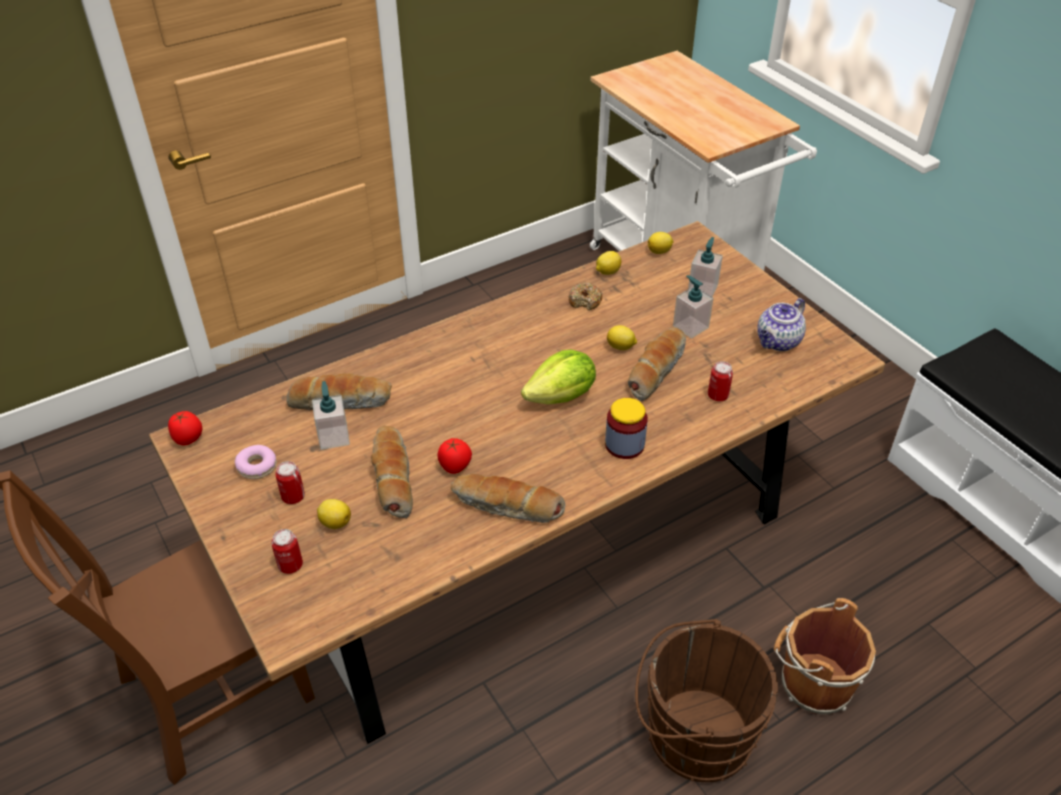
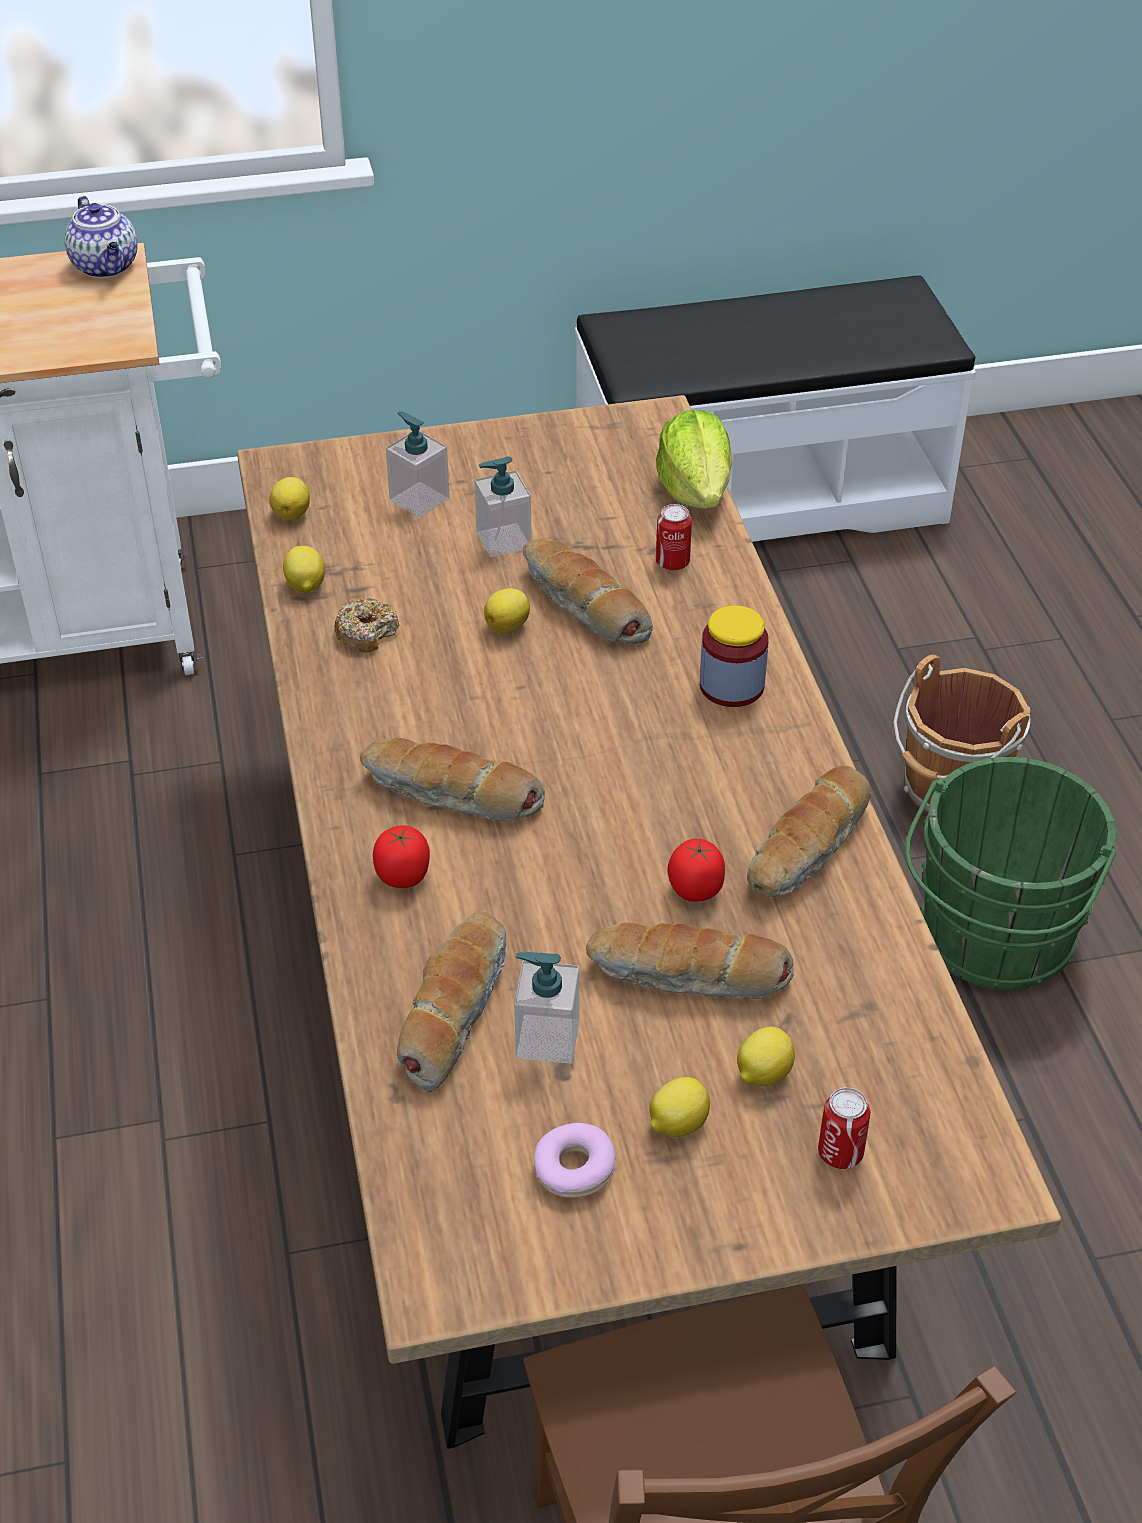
camera: 70 degrees left, 0 degrees up
tomato [168,411,203,445] -> tomato moved to [373,825,430,888]
can [275,461,305,504] -> lemon [649,1077,710,1137]
lettuce [521,349,596,405] -> lettuce moved to [656,410,732,509]
brown bucket [635,619,778,782] -> green bucket [905,757,1116,990]
teapot [757,298,806,351] -> teapot moved to [64,196,137,278]
none -> bread [360,738,545,822]

